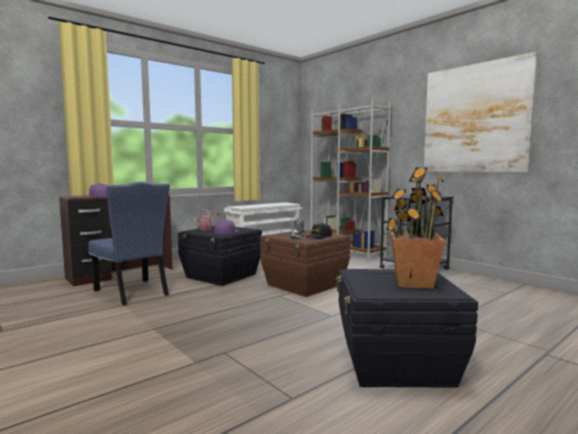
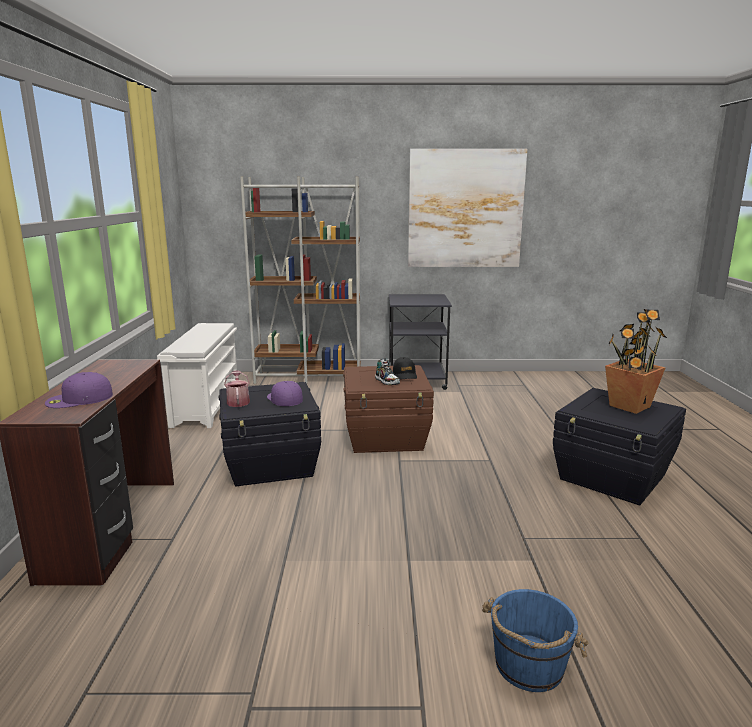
camera: 50 degrees left, 10 degrees up
blue chair [88,182,170,305] -> none
none -> blue bucket [482,589,589,692]

